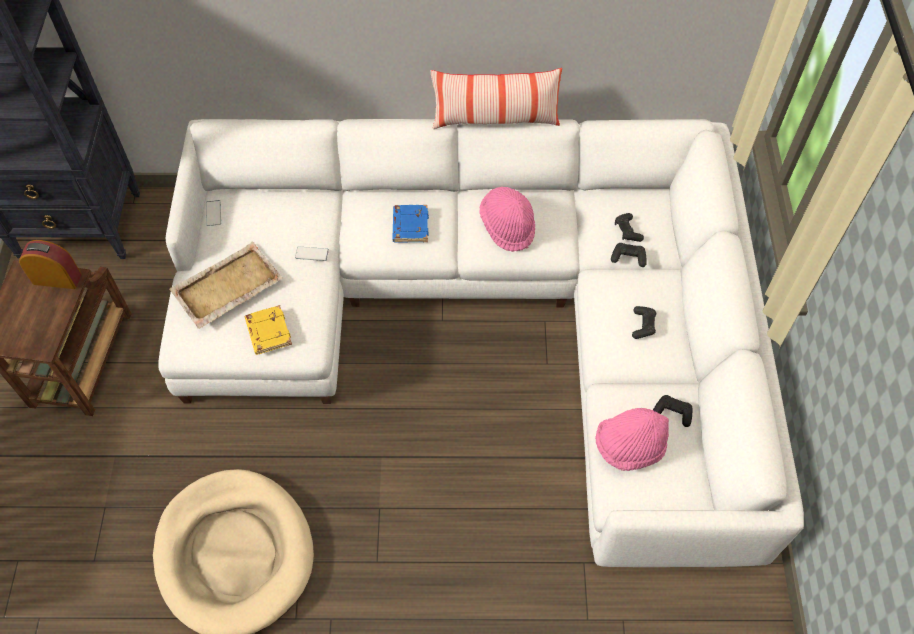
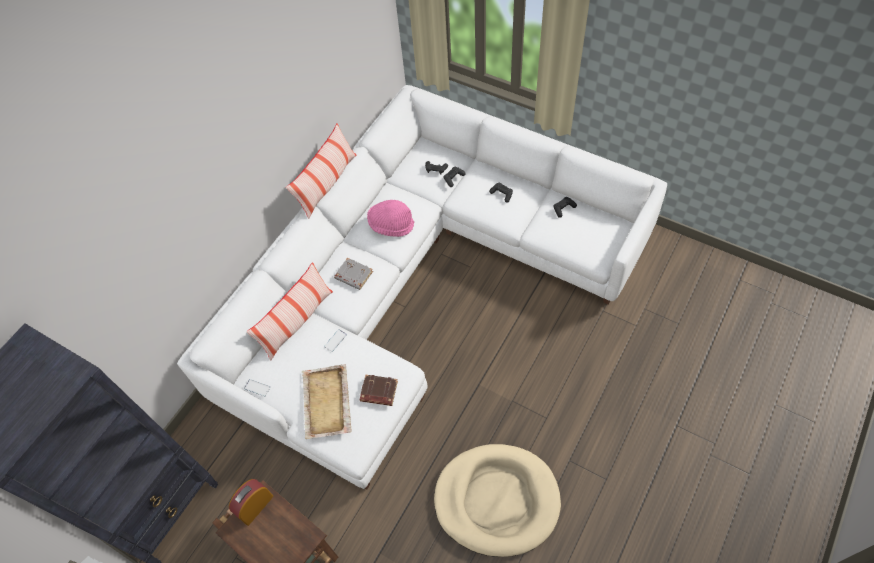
camera: 55 degrees left, 0 degrees up
yellow book [245,305,292,355] -> brown book [360,374,398,406]
blue book [392,205,429,243] -> grey book [334,258,373,290]
pink hat [595,408,669,471] -> none
none -> pillow [246,262,333,361]

